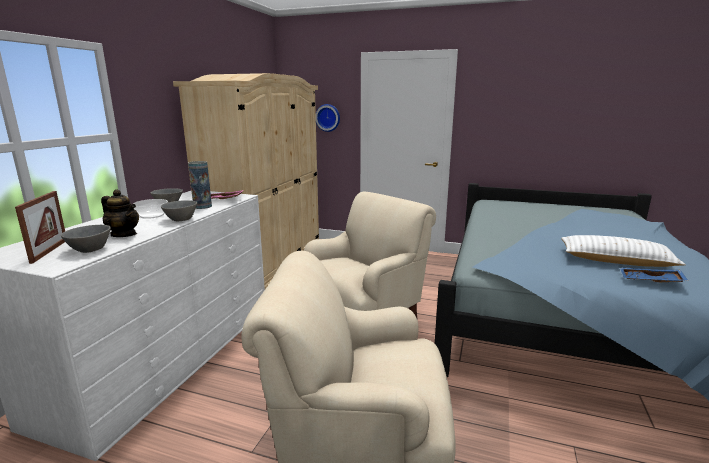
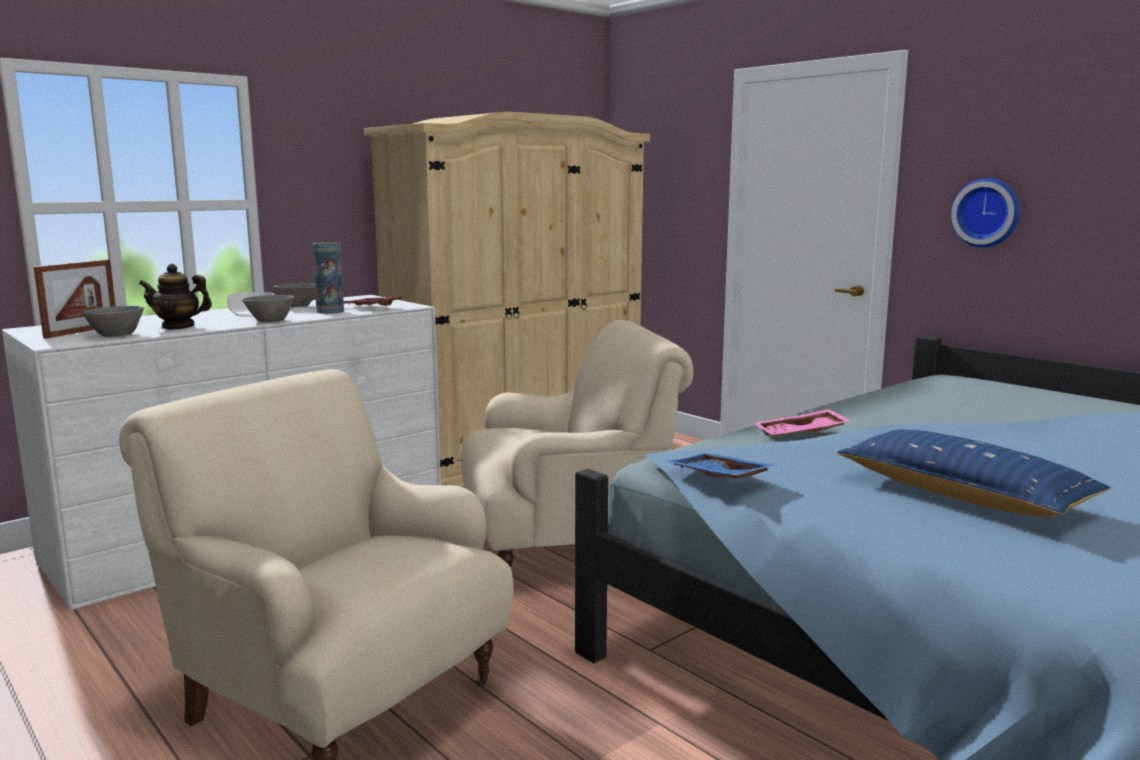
camera: 30 degrees right, 5 degrees down
teapot [101,189,139,237] -> teapot turned 120 degrees clockwise [139,264,212,330]
wall clock [316,104,340,132] -> wall clock moved to [951,178,1020,247]
white pillow [561,235,686,267] -> blue pillow [837,429,1110,517]
blue tray [620,268,688,282] -> blue tray moved to [667,453,776,478]
none -> pink tray [754,409,851,436]

